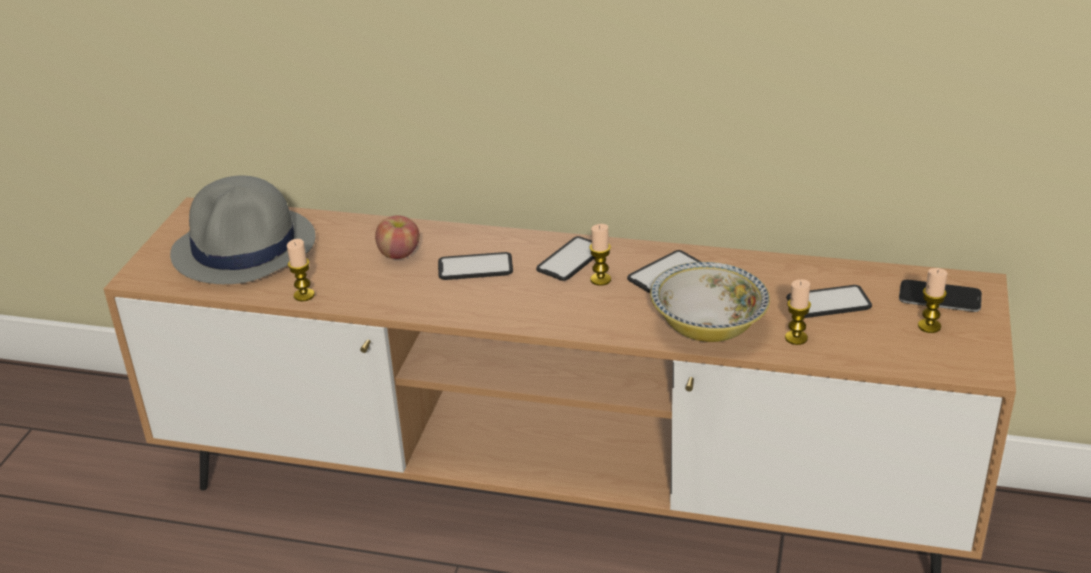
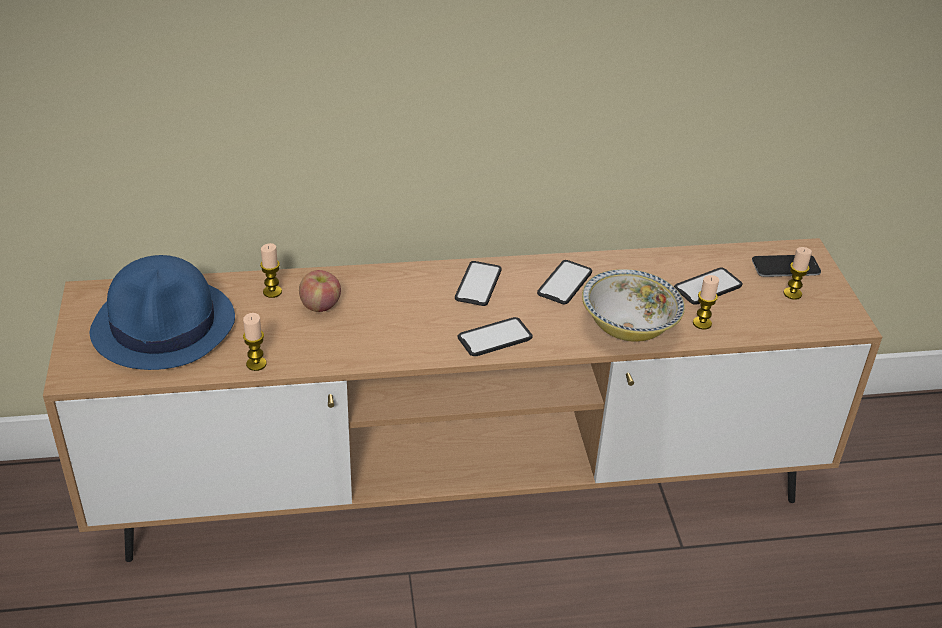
camera: 25 degrees left, 5 degrees up
grey hat [170,176,316,284] -> blue hat [90,255,235,370]
phone [438,252,513,280] -> phone moved to [457,317,533,356]
candle [589,224,611,286] -> candle moved to [260,243,282,298]

